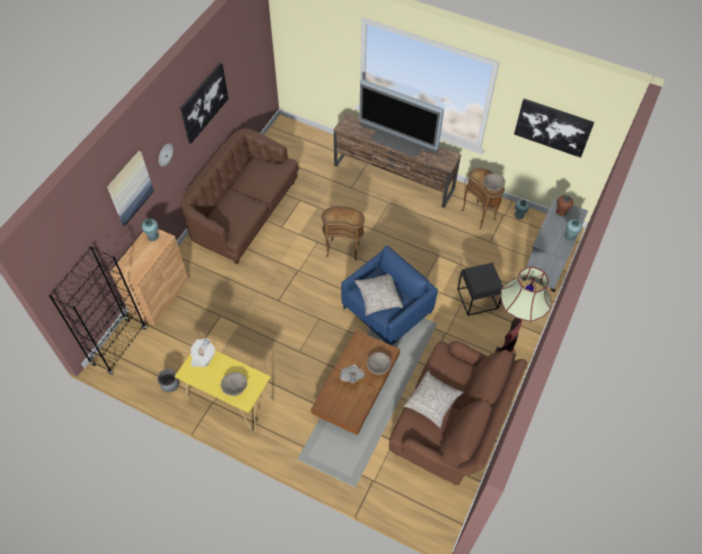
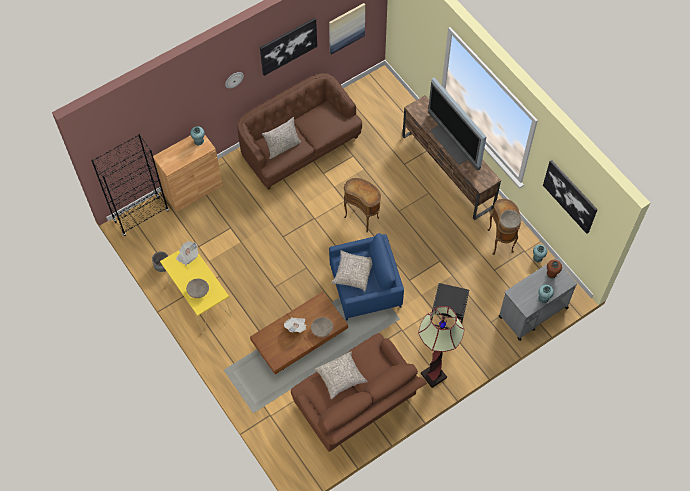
camera: 30 degrees right, 5 degrees up
picture [107,151,154,226] -> picture moved to [329,3,365,55]
none -> grey pillow [262,117,301,159]

